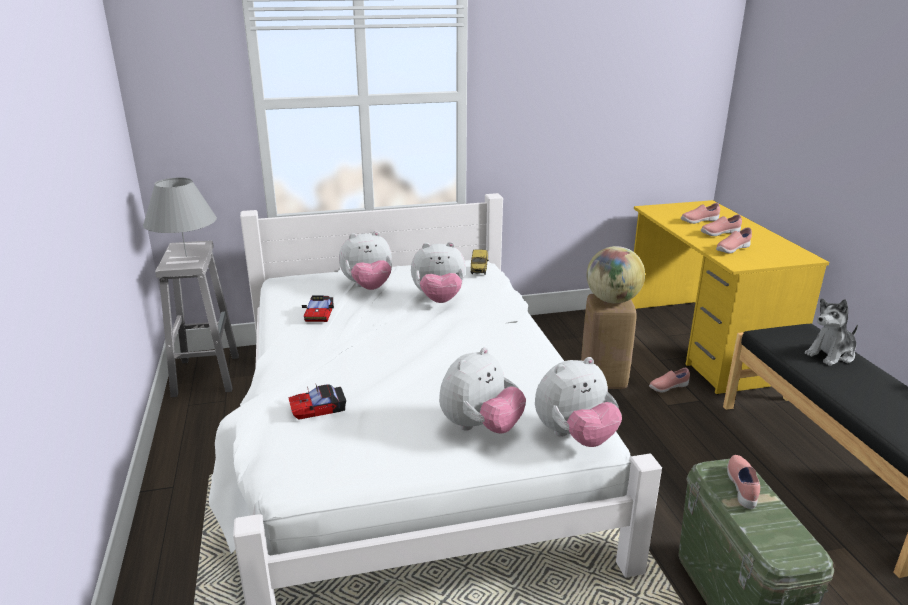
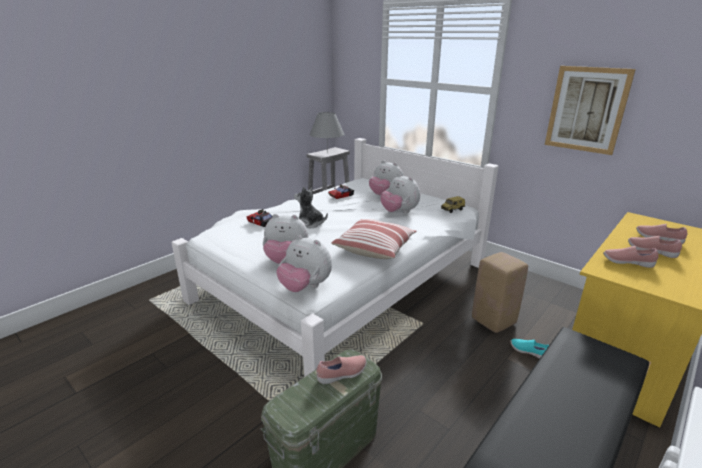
camera: 55 degrees right, 0 degrees up
globe [586,246,645,303] -> none
pink shoe [649,368,690,392] -> turquoise shoe [510,339,549,359]
plush toy [805,298,858,366] -> plush toy moved to [294,187,328,228]
none -> pillow [331,219,416,259]
none -> picture [545,66,636,155]

